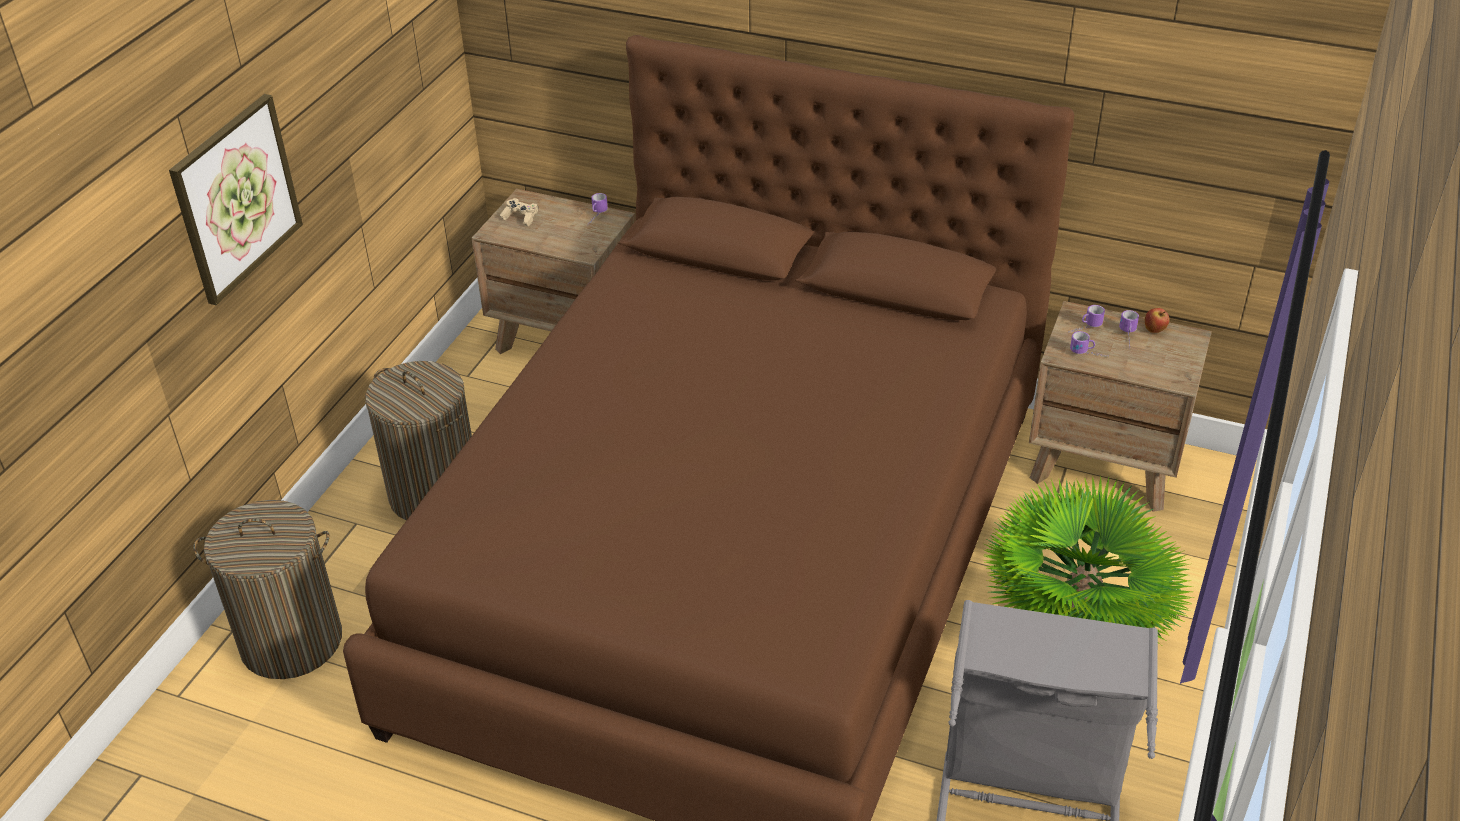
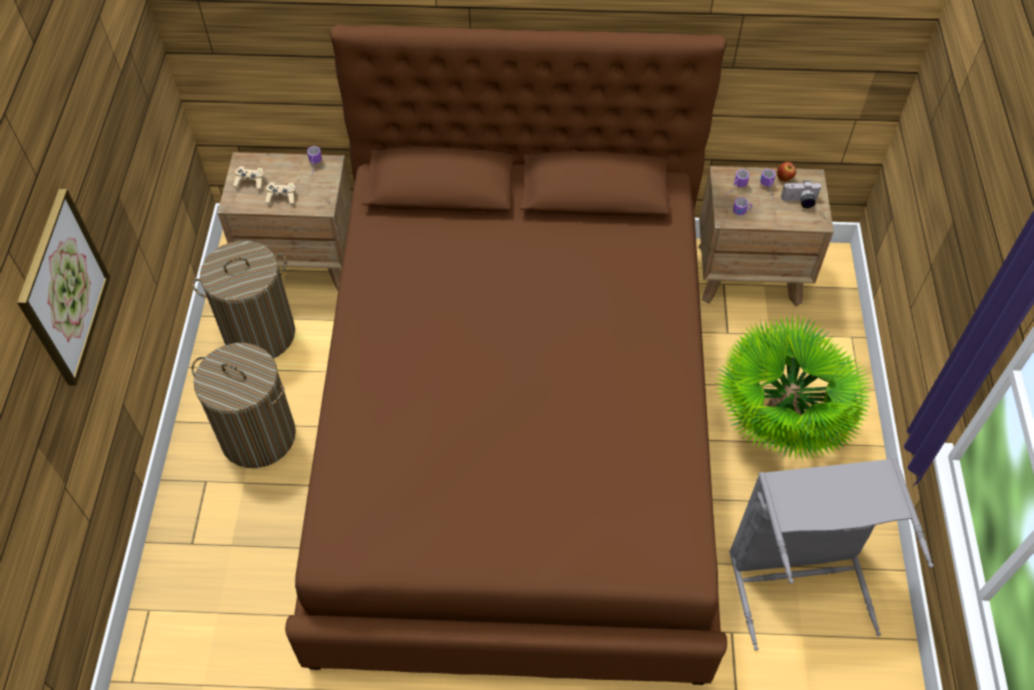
camera: 20 degrees left, 15 degrees up
laundry basket [193,500,342,679] -> laundry basket moved to [192,241,295,359]
none -> beige game controller [265,182,296,205]
none -> camera [781,181,821,208]

